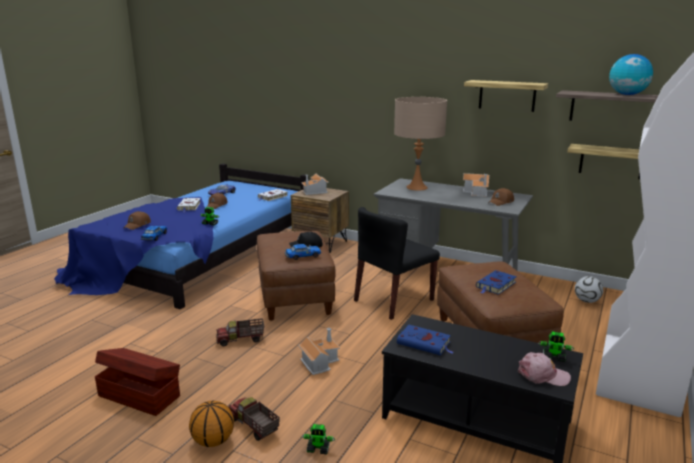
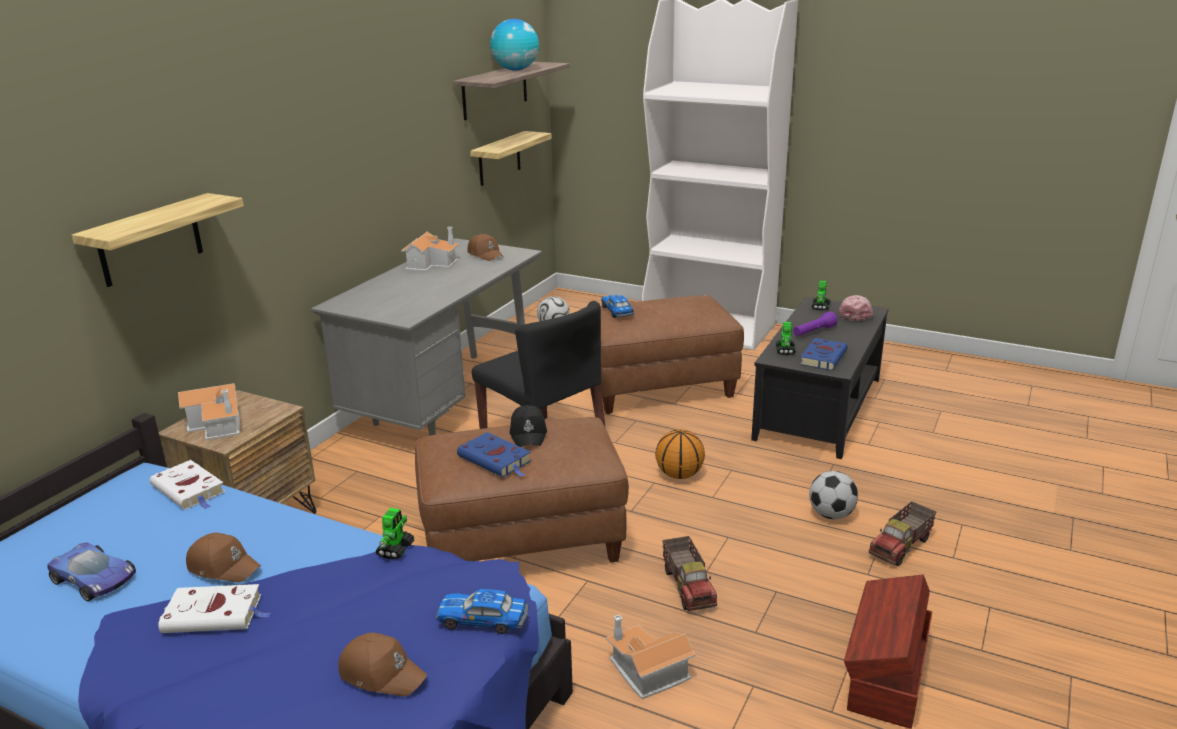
camera: 90 degrees left, 5 degrees up
basketball [189,401,234,447] -> basketball moved to [655,429,705,479]
toy car [285,244,321,260] -> toy car moved to [601,295,634,318]
toy house [298,328,340,375] -> toy house moved to [606,615,696,699]
toy robot [302,424,335,454] -> toy robot moved to [776,322,796,355]
beige table lamp [394,97,447,191] -> none
shelf [464,80,548,112] -> shelf moved to [72,193,244,287]
blue book [476,270,517,295] -> blue book moved to [457,432,531,477]
none -> purple flashlight [793,311,838,336]
none -> football [809,471,858,519]

